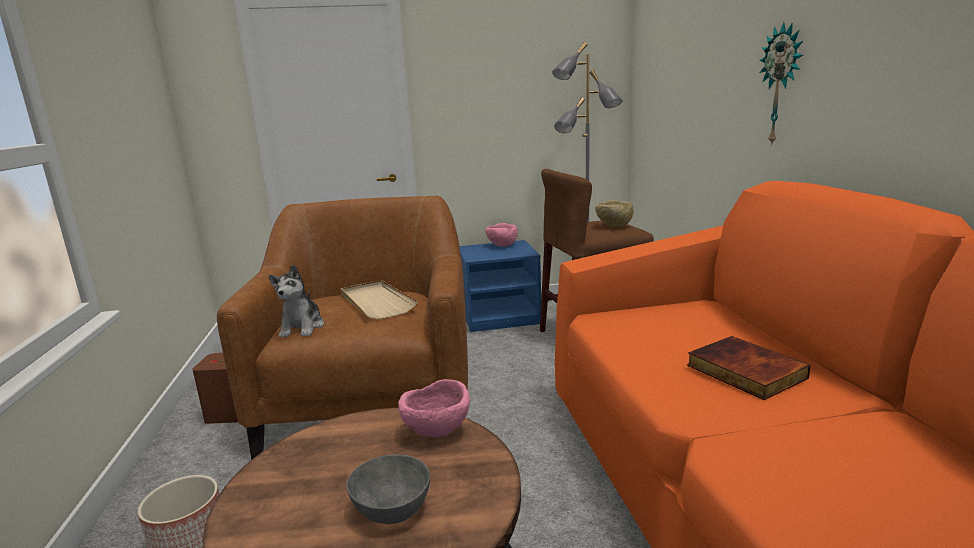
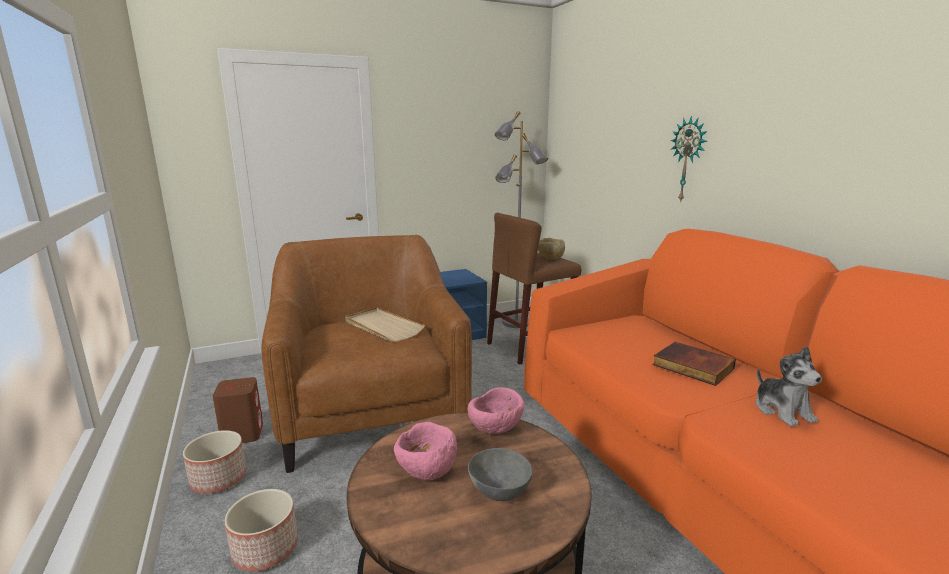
camera: 15 degrees left, 0 degrees up
plush toy [268,265,324,338] -> plush toy moved to [756,346,822,427]
pink bowl [485,223,518,247] -> pink bowl moved to [394,422,457,480]
none -> planter [183,430,246,494]

